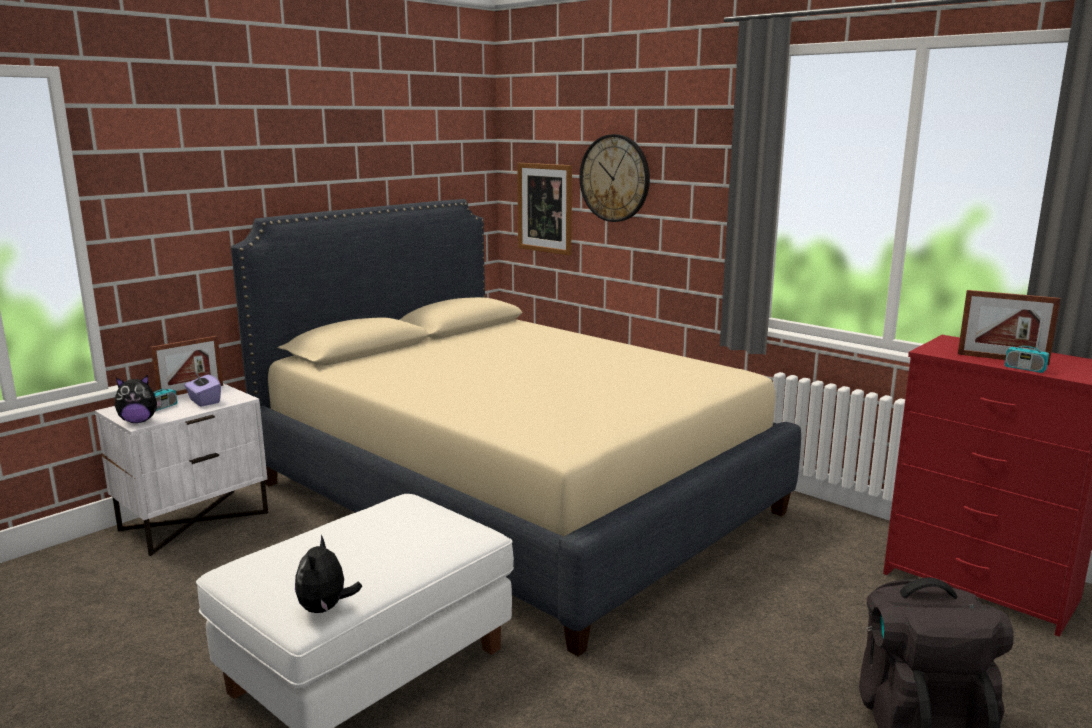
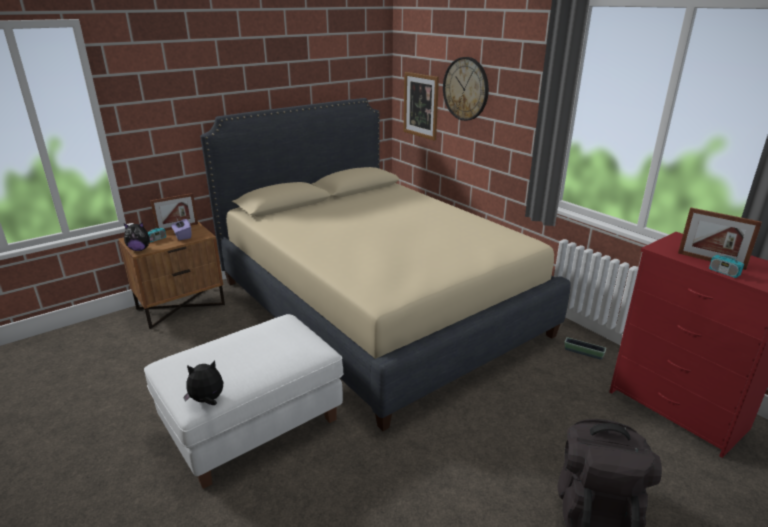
camera: 10 degrees right, 10 degrees up
white nightstand [95,383,268,556] -> brown nightstand [118,222,225,329]
plush toy [295,535,362,613] -> plush toy turned 60 degrees clockwise [183,360,224,405]
none -> planter [564,337,606,360]

